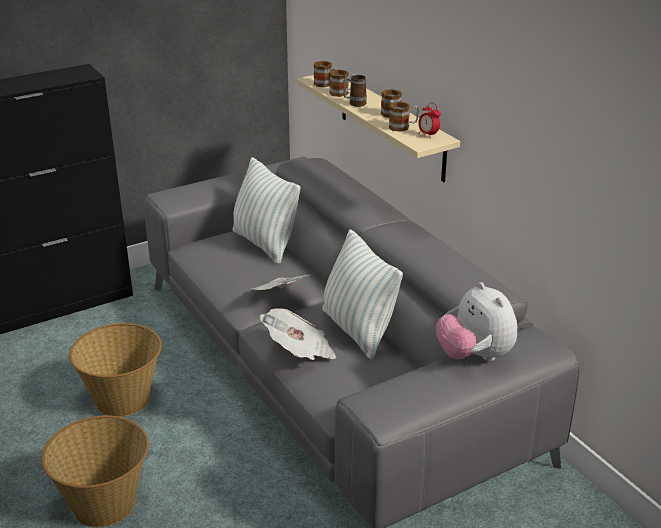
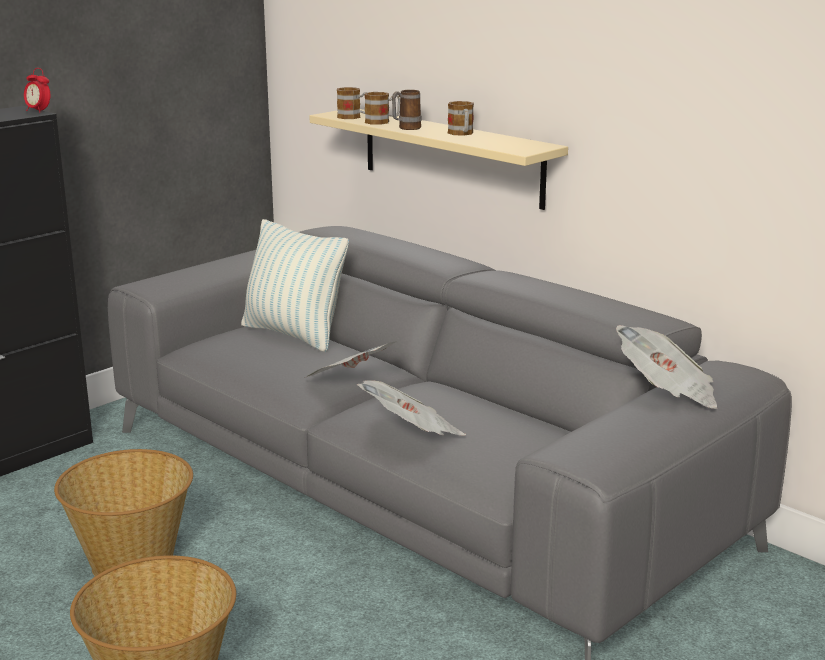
camera: 15 degrees left, 10 degrees down
pillow [322,229,403,359] -> none
mug [389,102,419,132] -> none
alarm clock [418,102,441,139] -> alarm clock moved to [24,68,50,113]
plush toy [436,282,517,361] -> newspaper [616,325,718,409]

